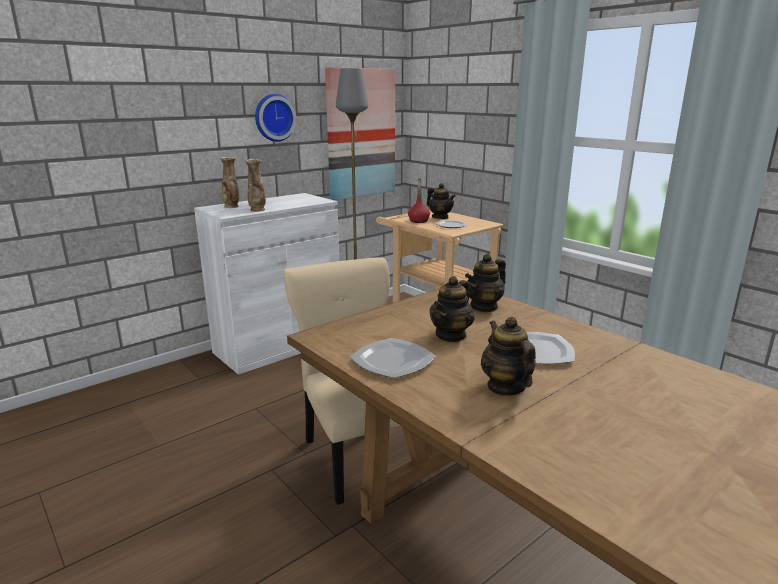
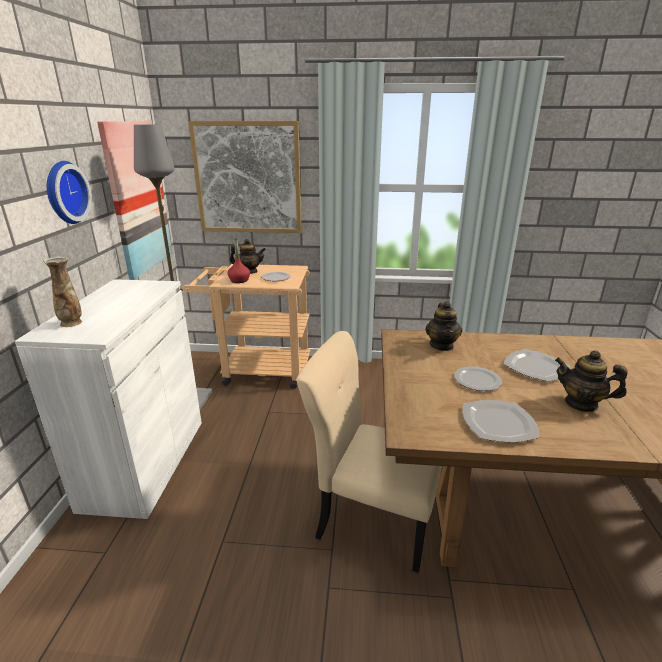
camera: 45 degrees left, 5 degrees up
vase [244,159,266,212] -> none
teapot [430,276,475,342] -> plate [454,366,502,391]
none -> picture [188,121,302,233]

